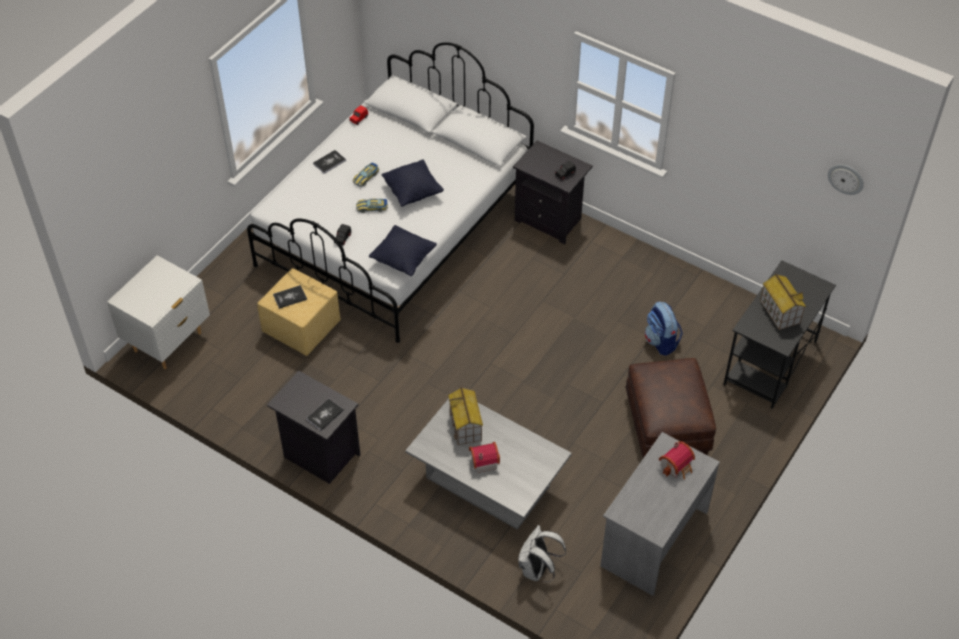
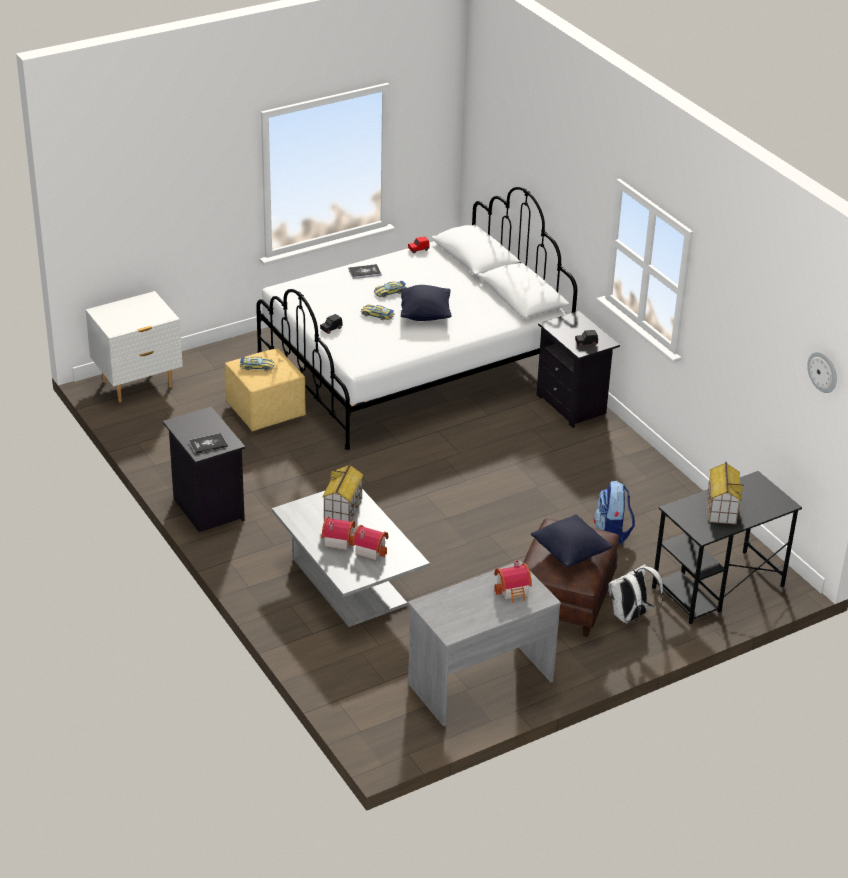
camera: 25 degrees right, 15 degrees down
book [273,285,307,309] -> toy car [240,356,274,371]
black pillow [369,225,437,276] -> black pillow moved to [531,514,613,567]
white backpack [518,525,566,582] -> white backpack moved to [608,564,664,623]
none -> toy house [352,525,389,560]

